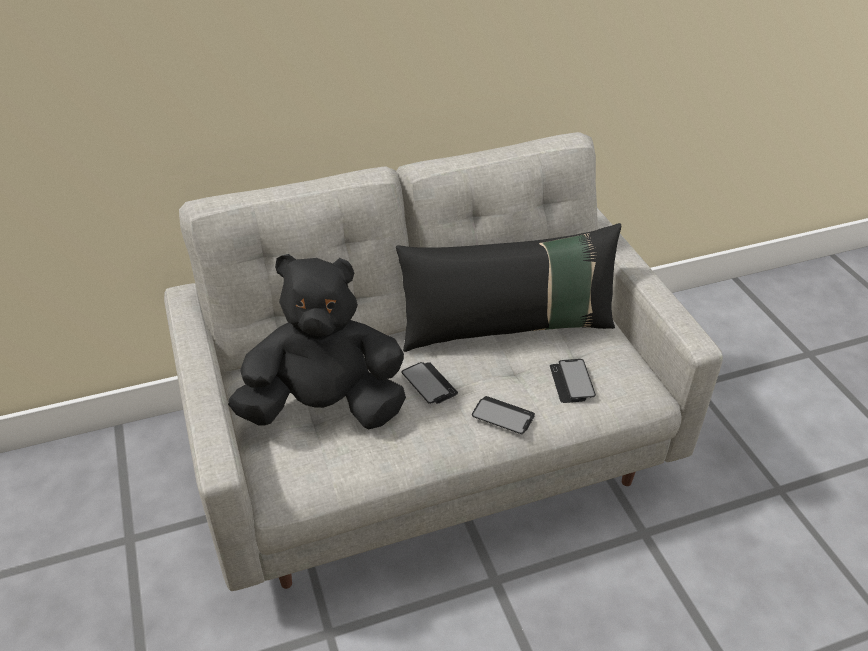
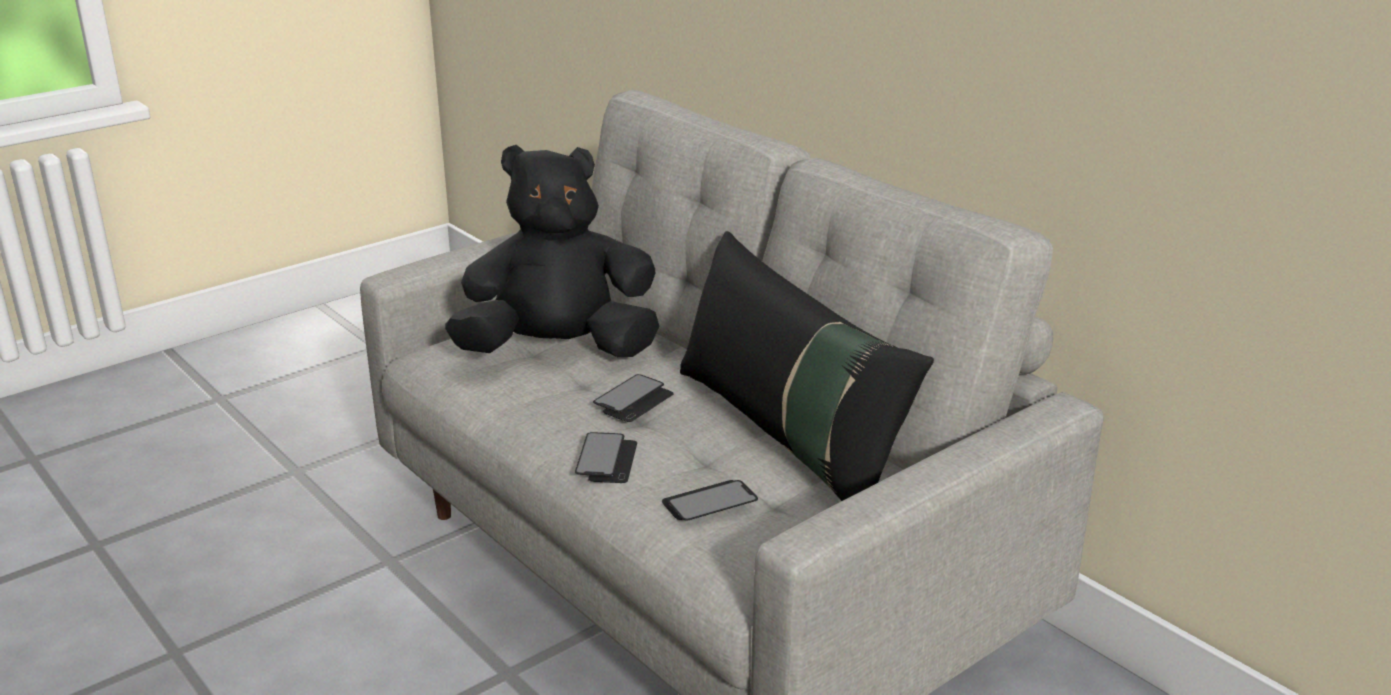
camera: 70 degrees right, 15 degrees down
black plush toy [228,254,406,429] -> black plush toy turned 75 degrees counterclockwise [445,145,659,357]

